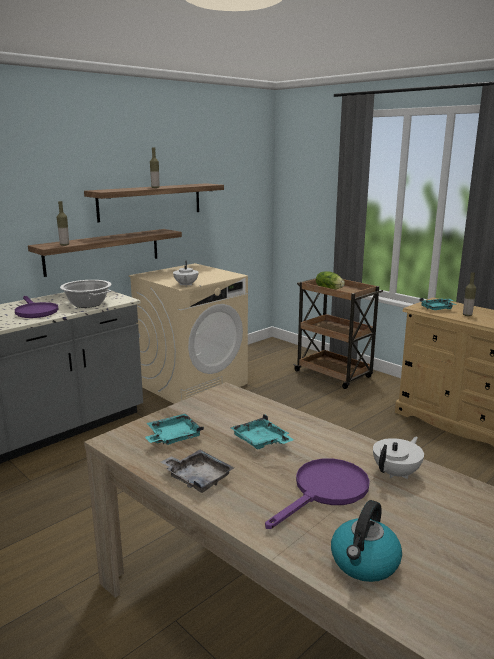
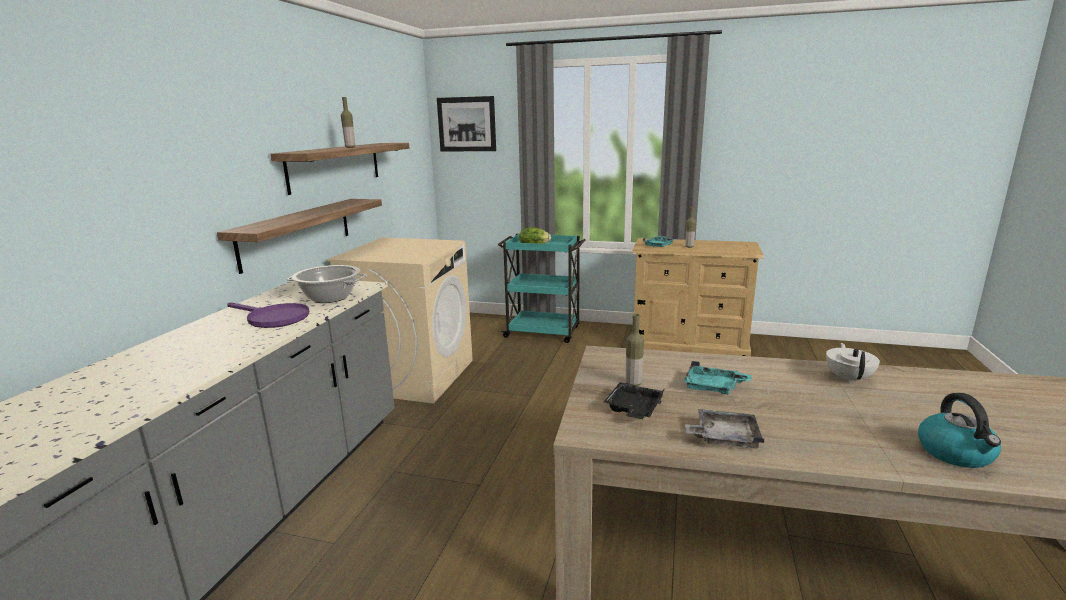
camera: 30 degrees left, 0 degrees up
bottle [57,201,69,246] -> bottle moved to [626,314,644,386]
turquoise tray [145,413,204,445] -> black tray [604,382,665,419]
white teapot [173,261,198,286] -> none
purple frying pan [265,458,370,529] -> none
brown cart [293,278,383,389] -> turquoise cart [498,233,585,343]
none -> picture [437,96,496,152]

